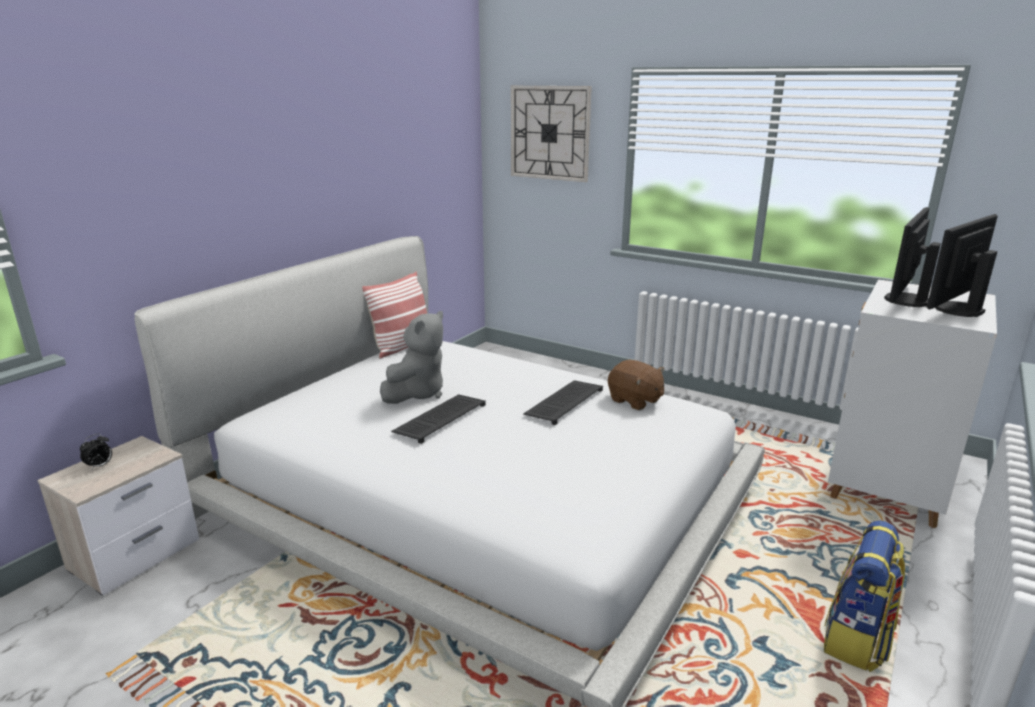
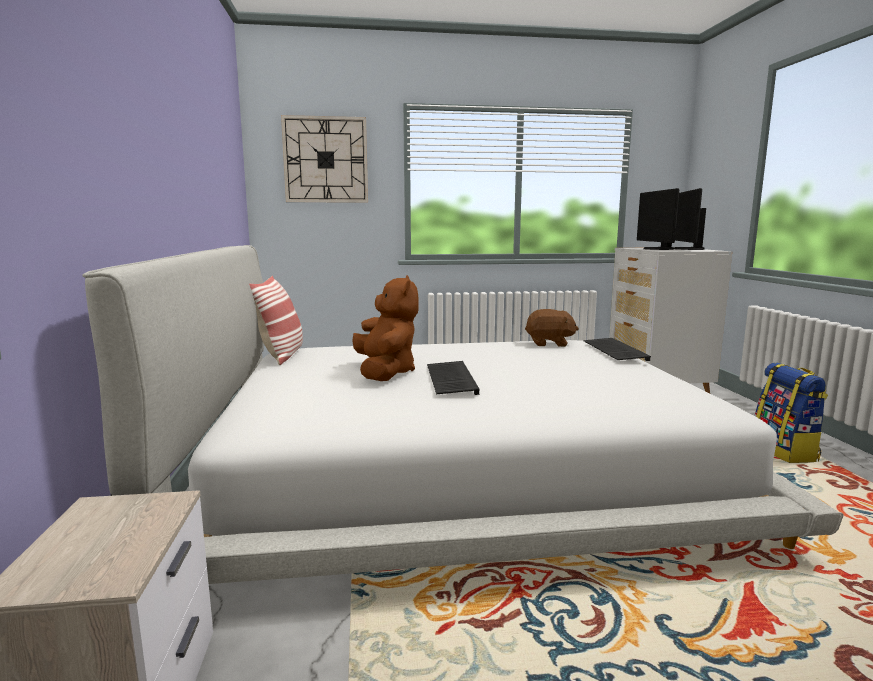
camera: 40 degrees left, 10 degrees down
alarm clock [80,434,112,470] -> none
grey plush toy [380,311,443,404] -> brown plush toy [352,275,419,381]
keyboard [523,380,603,425] -> keyboard moved to [584,338,651,361]

